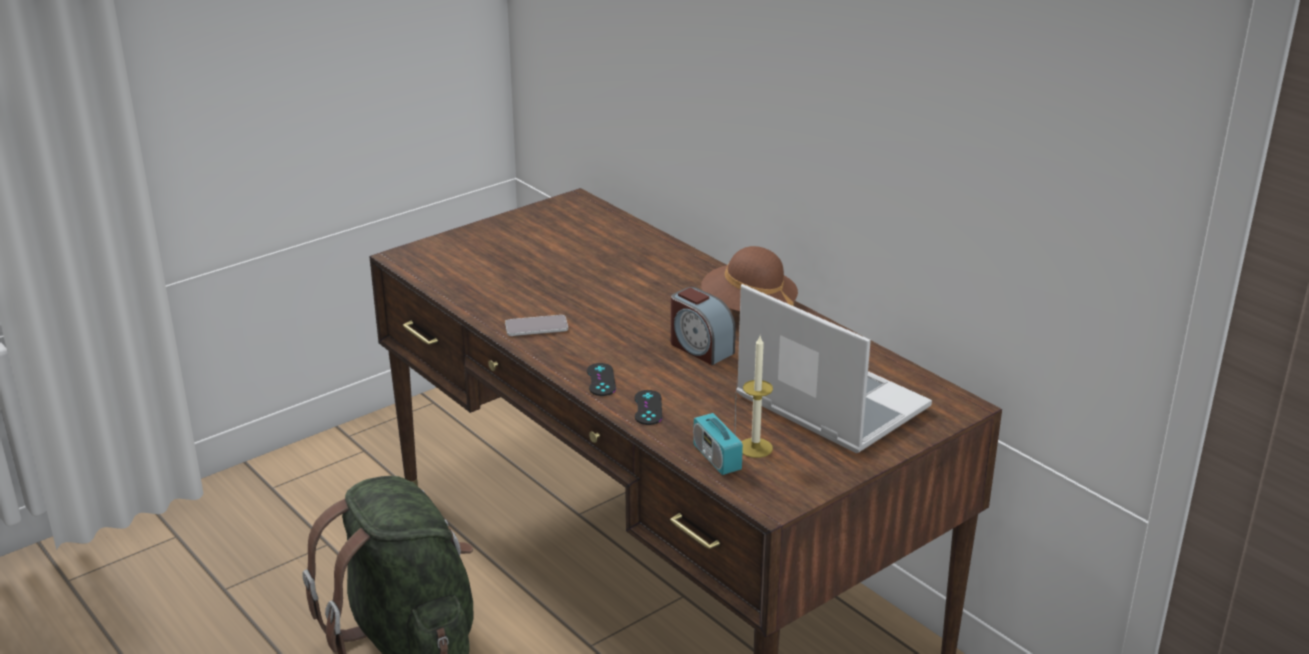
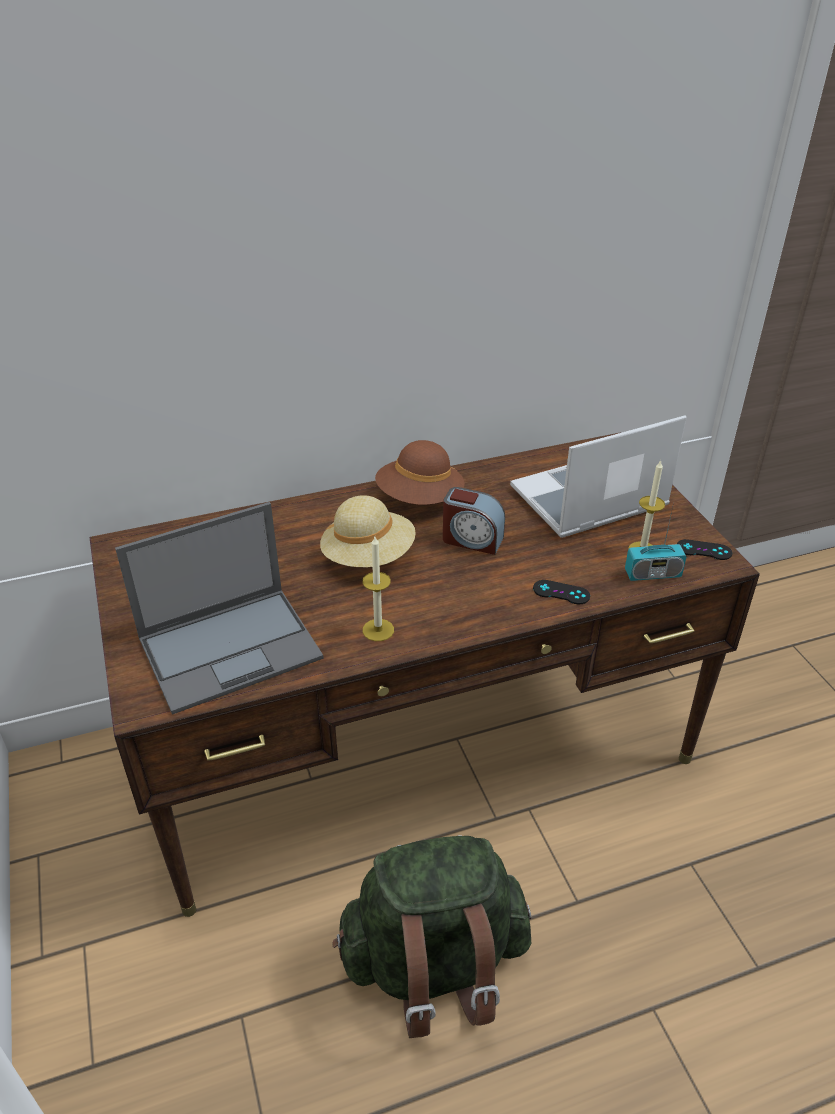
camera: 70 degrees left, 10 degrees up
phone [505,315,568,336] -> candle [363,537,394,641]
black game controller [587,363,616,396] -> black game controller moved to [677,539,732,560]
alarm clock [671,287,736,365] -> alarm clock turned 45 degrees clockwise [443,487,505,555]
none -> laptop [115,502,324,715]
none -> beige hat [320,495,416,567]

